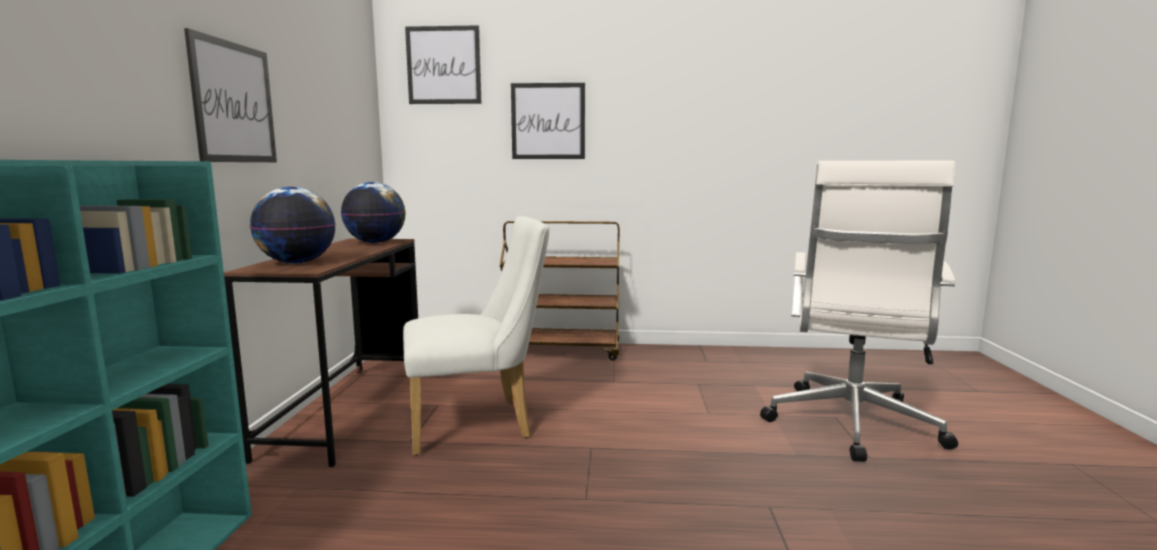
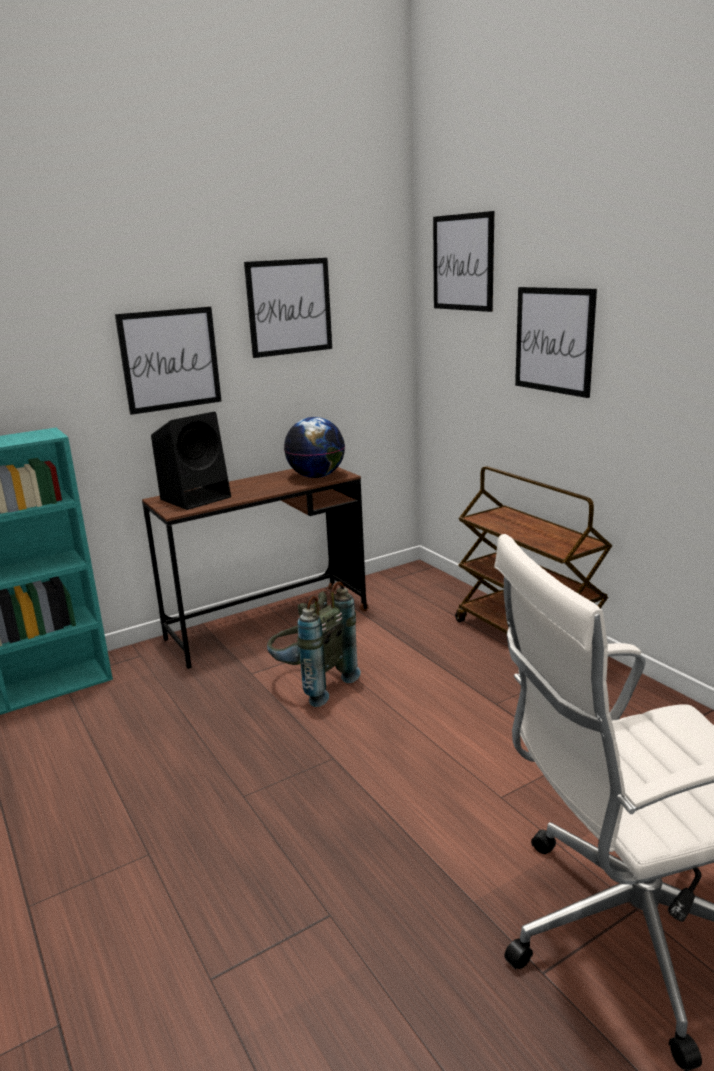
camera: 55 degrees right, 10 degrees up
globe [250,187,336,264] -> black speaker [151,412,231,510]
white chair [403,216,549,456] -> grey backpack [267,581,361,707]
none -> picture [244,258,332,358]

